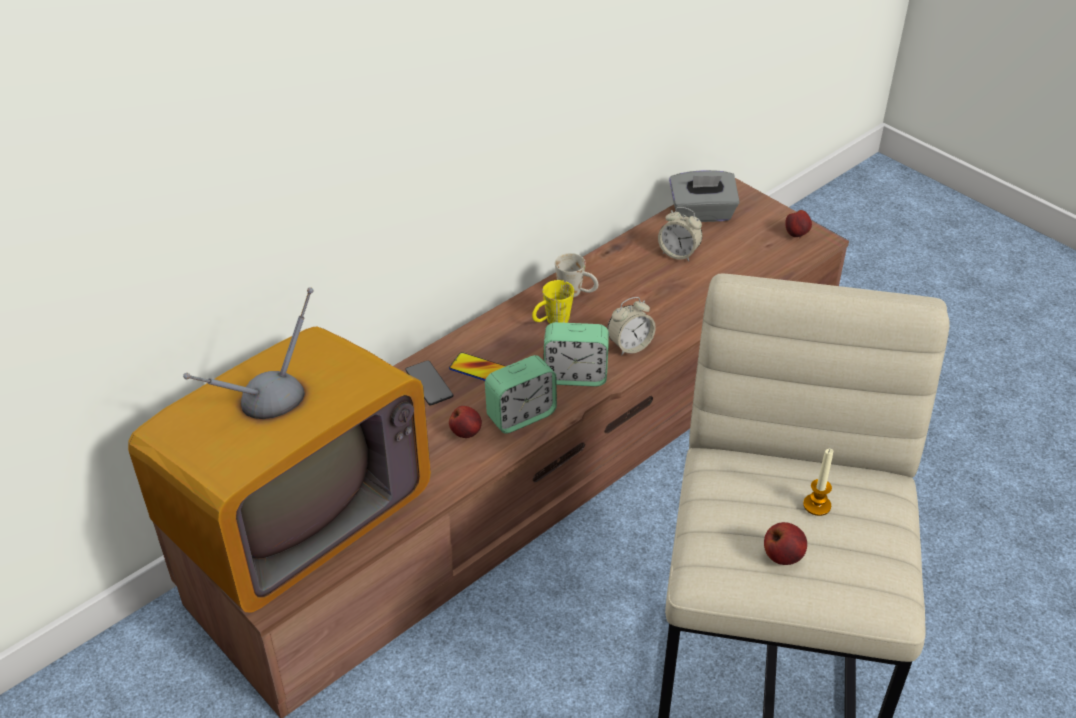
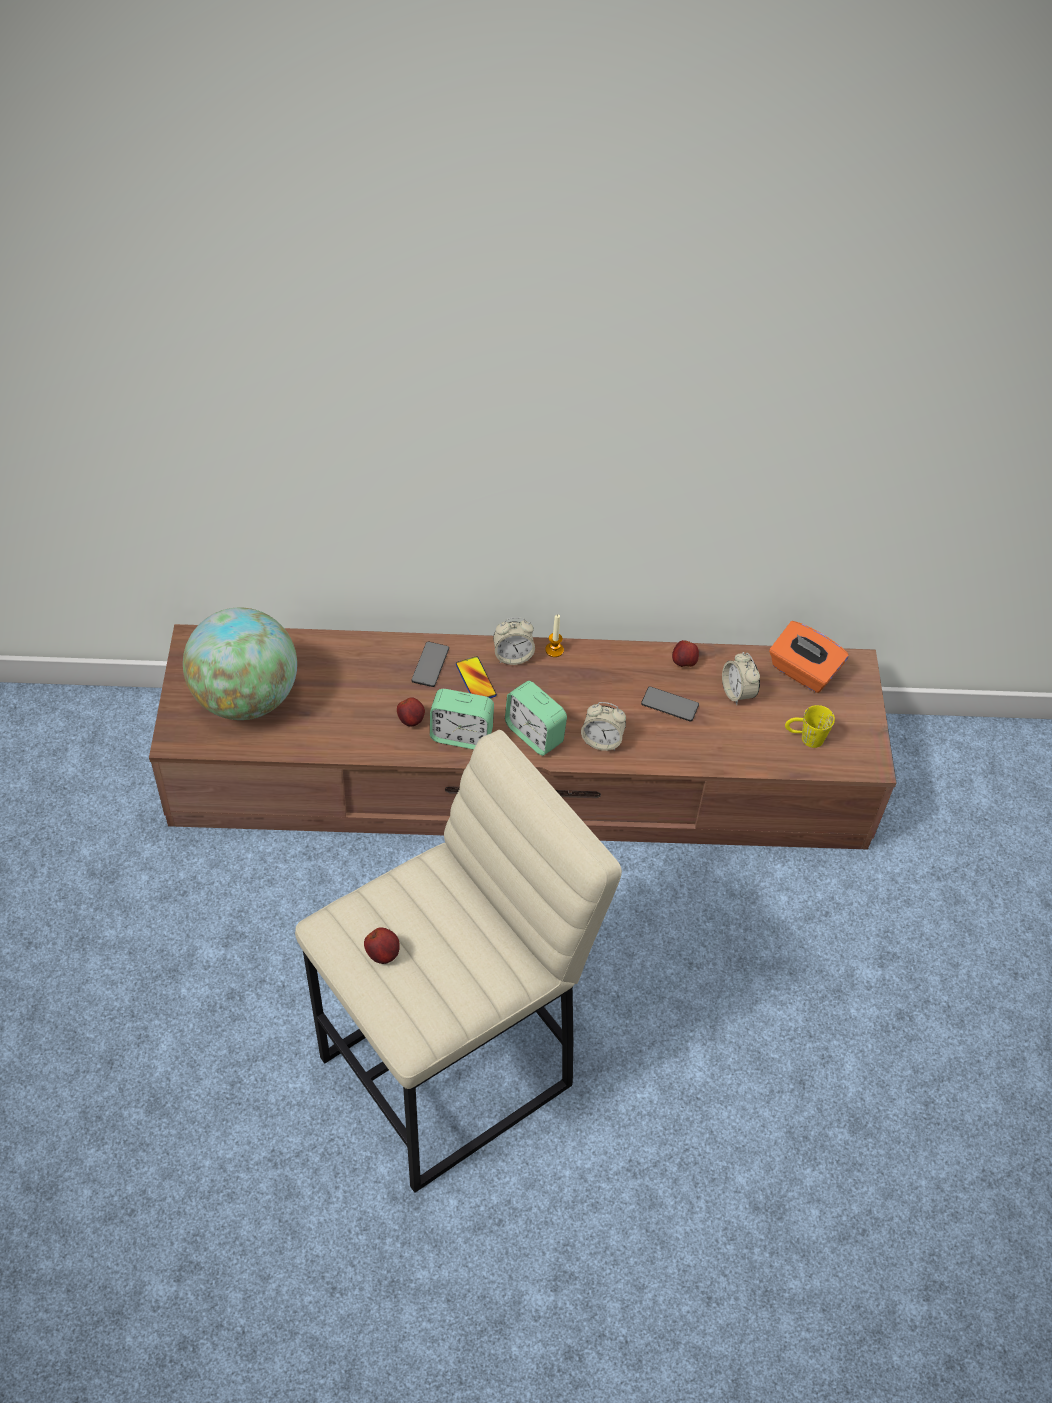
camera: 40 degrees right, 10 degrees up
television [128,287,431,612] -> globe [183,608,297,720]
yellow mug [532,280,574,323] -> yellow mug moved to [785,705,835,748]
white mug [555,253,598,297] -> none
grey tissue box [669,170,740,222] -> orange tissue box [769,621,849,693]
apple [785,210,812,238] -> apple moved to [672,640,699,667]
candle [803,449,833,516] -> candle moved to [545,614,564,657]
none -> alarm clock [493,617,535,665]
none -> phone [641,686,699,722]

